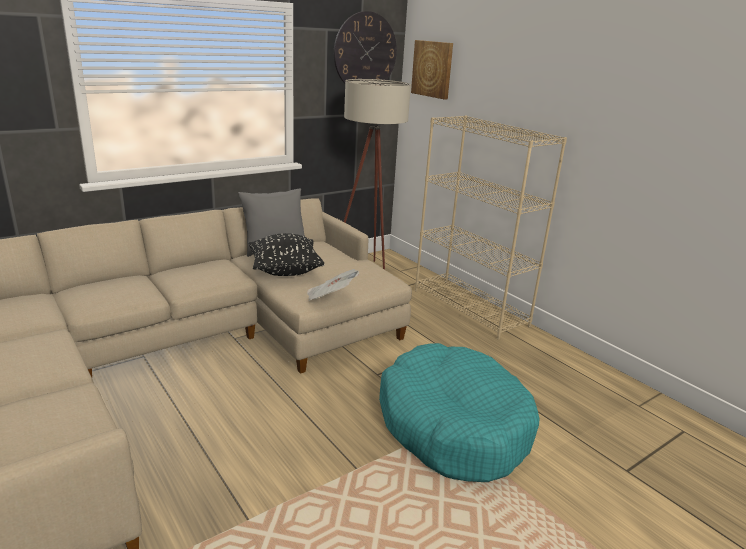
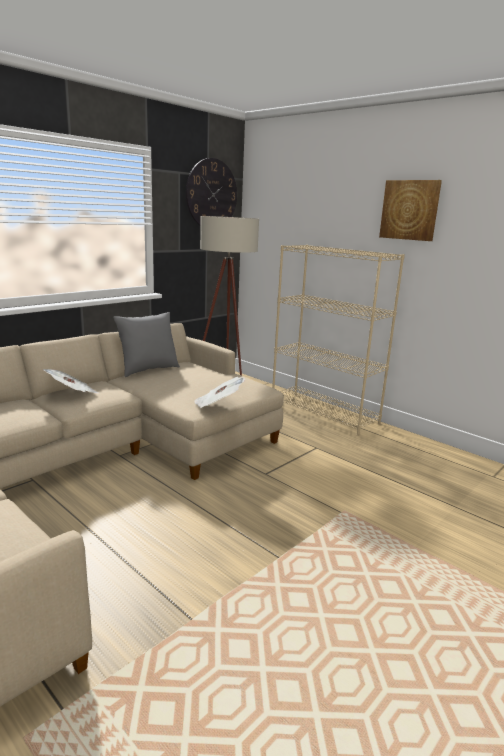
camera: 10 degrees left, 5 degrees down
black pillow [249,233,325,276] -> none
turquoise dog bed [379,343,539,482] -> none
picture [411,40,453,99] -> picture moved to [379,180,442,241]
none -> newspaper [42,369,98,393]

